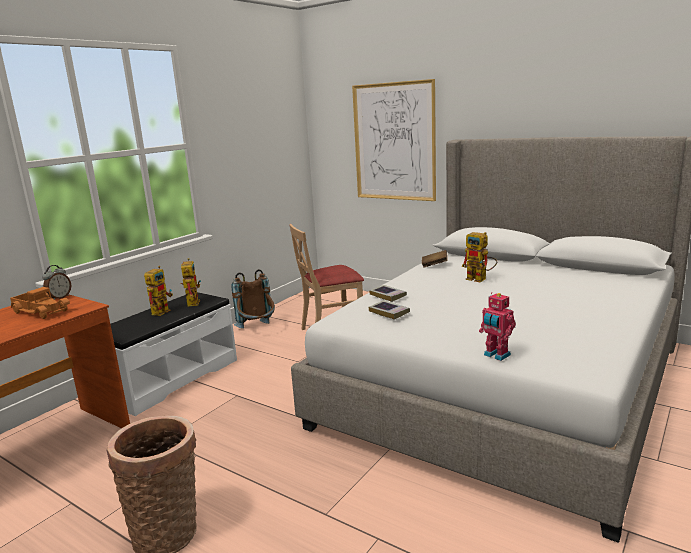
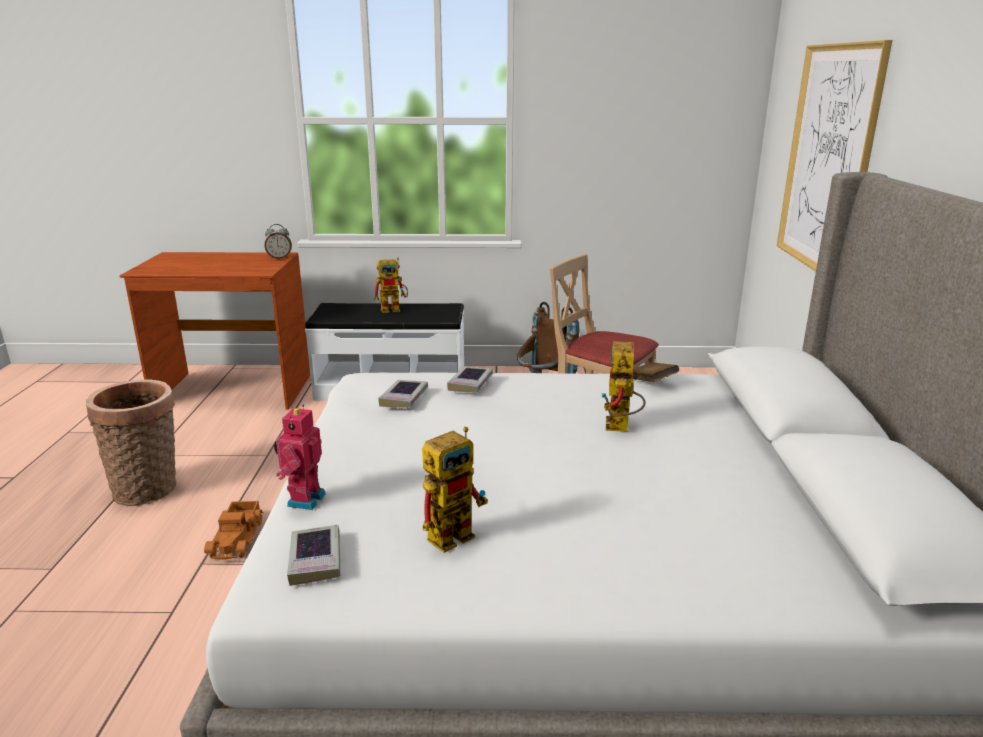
camera: 55 degrees right, 5 degrees up
toy truck [10,287,70,319] -> toy truck moved to [204,501,263,560]
toy robot [180,258,201,306] -> toy robot moved to [422,427,488,553]
none -> book [287,525,340,586]

